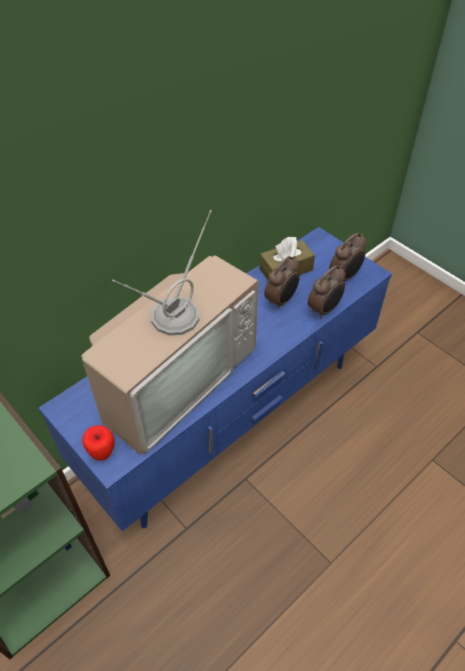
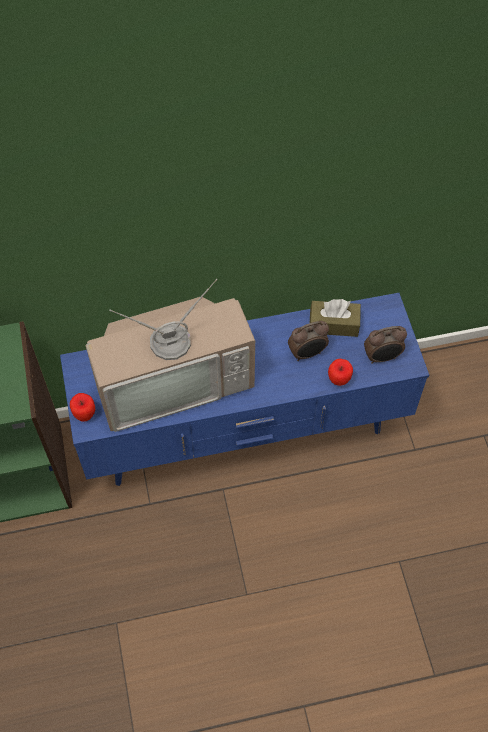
camera: 30 degrees right, 10 degrees up
alarm clock [308,265,346,319] -> apple [328,359,353,386]

